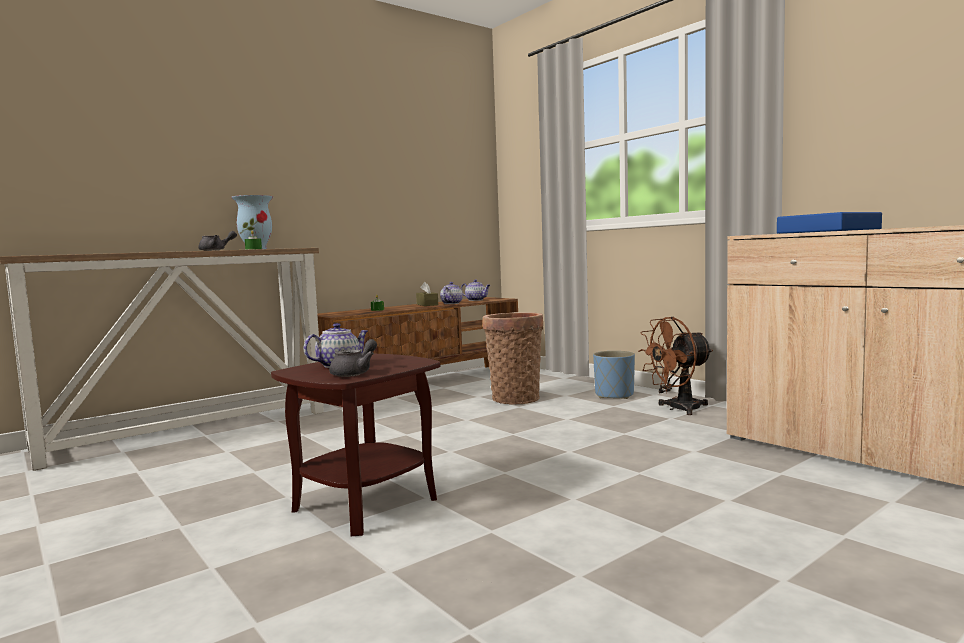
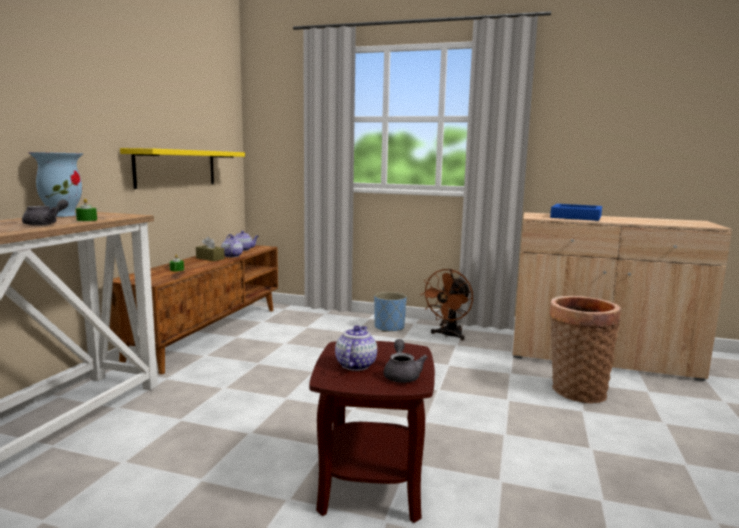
camera: 35 degrees left, 5 degrees up
basket [483,312,543,405] -> basket moved to [549,296,621,403]
none -> yellow shelf [120,148,245,189]

